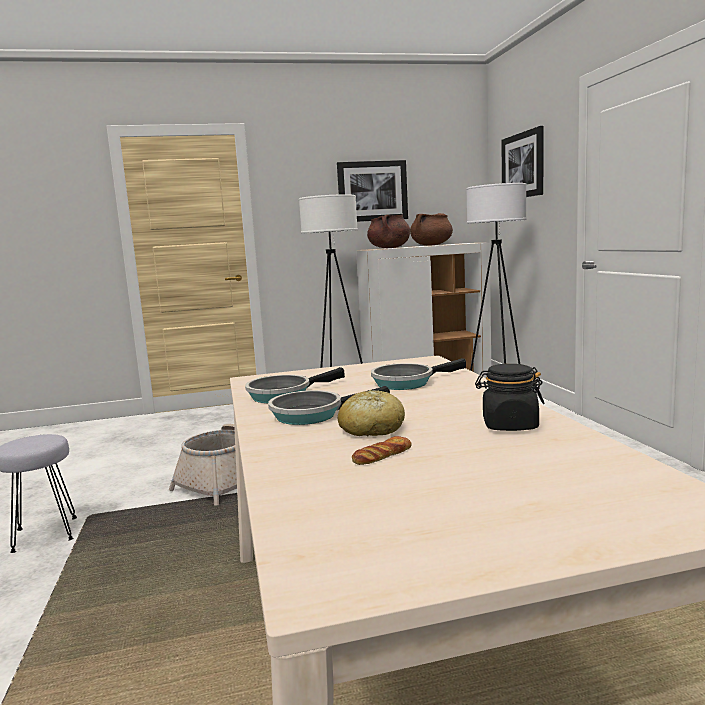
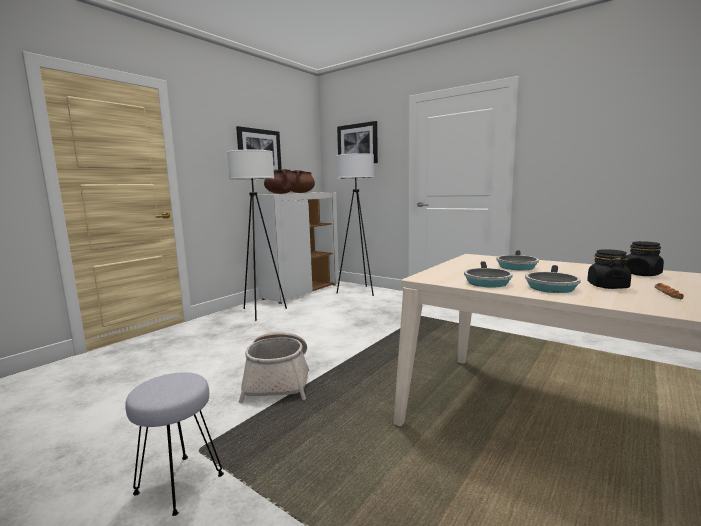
camera: 40 degrees left, 0 degrees up
bread [338,390,405,437] -> black jar [587,249,631,289]

